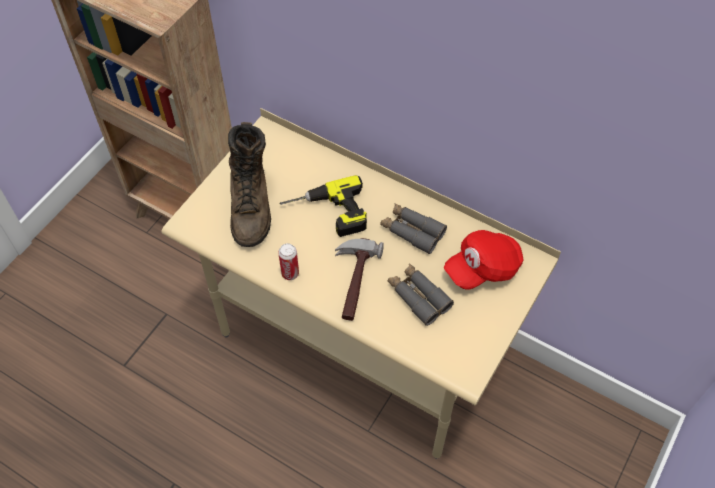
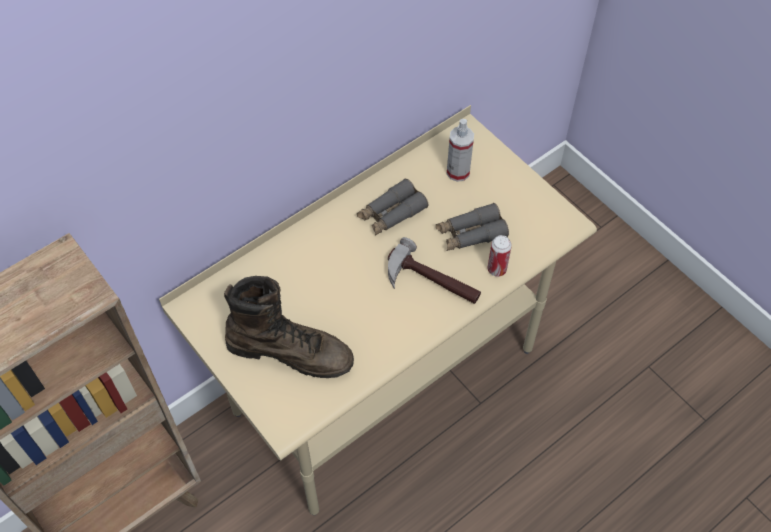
camera: 70 degrees left, 0 degrees up
can [278,243,299,280] -> can moved to [488,235,512,277]
power drill [279,175,367,237] -> none
red cap [444,230,524,290] -> spray bottle [447,119,474,182]

